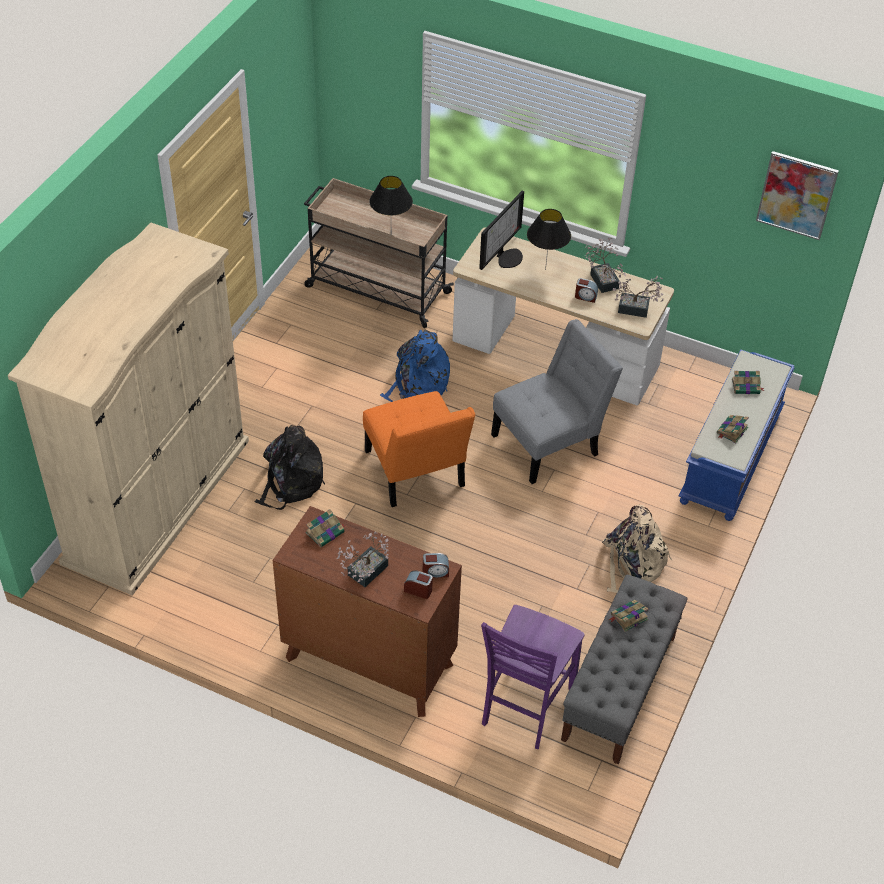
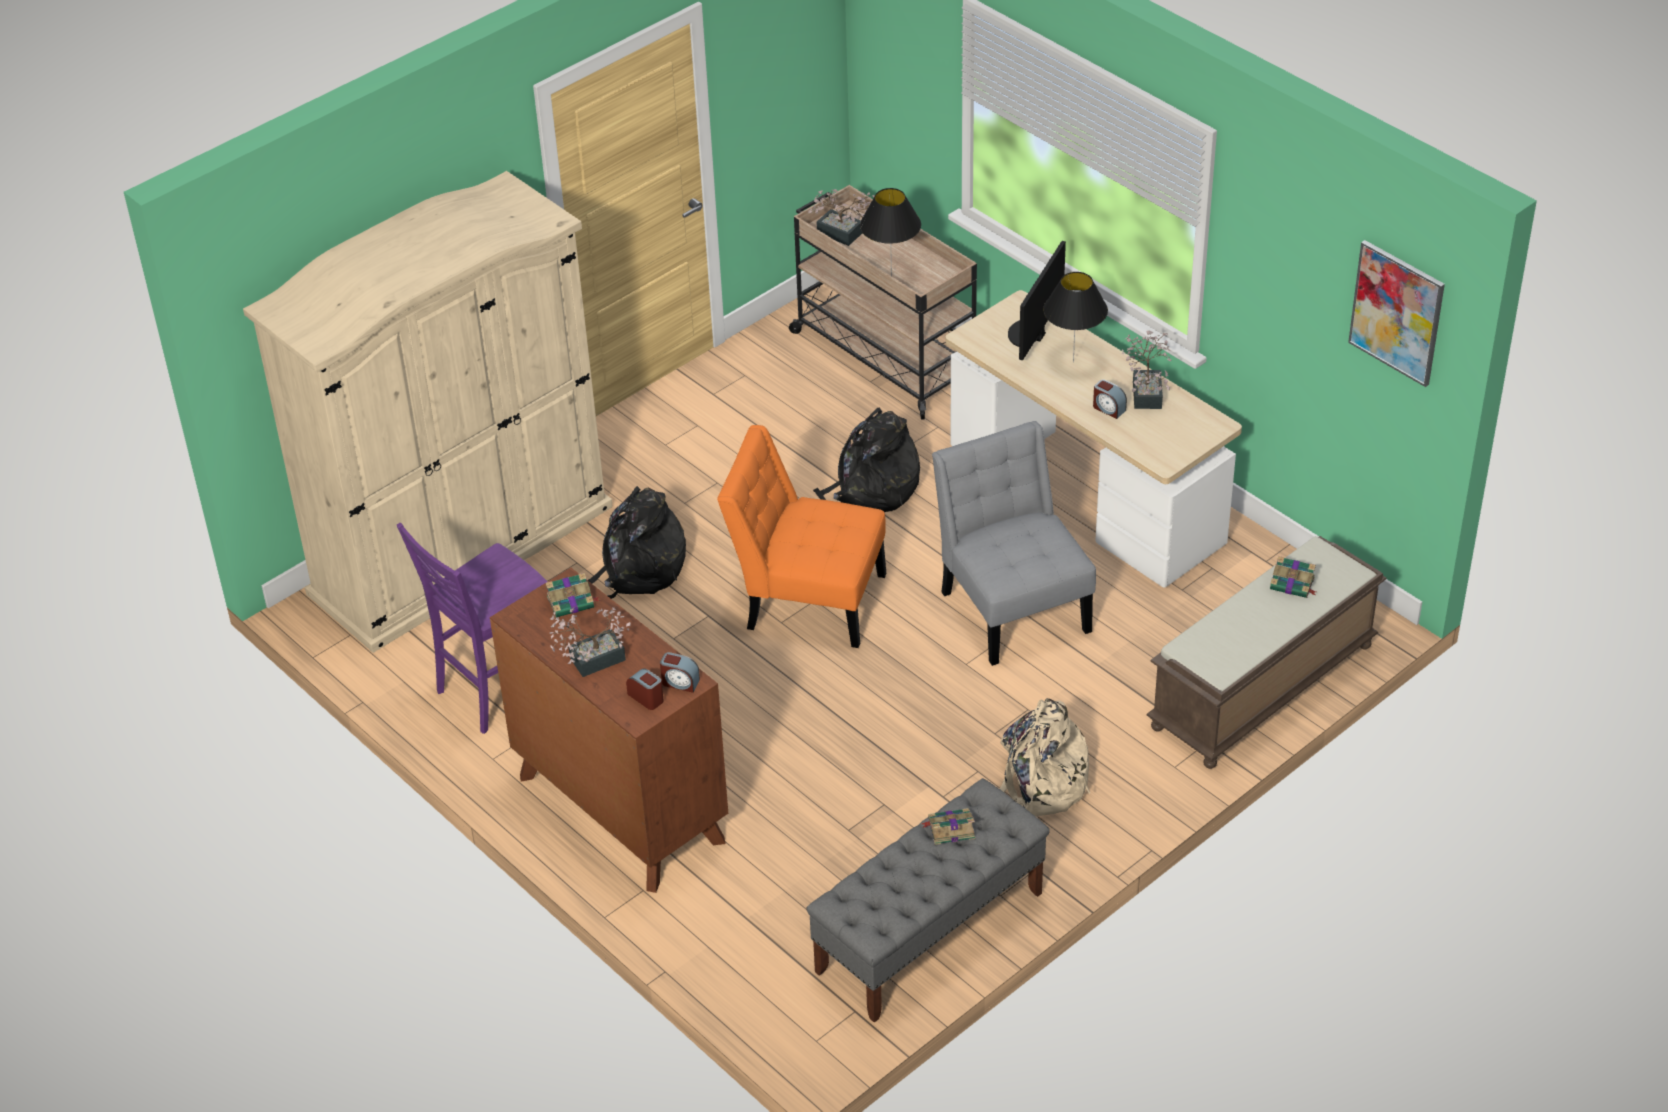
camera: 25 degrees right, 5 degrees down
orange chair [363,391,476,507] -> orange chair turned 105 degrees clockwise [717,425,886,648]
blue backpack [380,329,450,402] -> black backpack [813,408,920,512]
monitor [479,191,524,270] -> monitor turned 150 degrees clockwise [1008,241,1066,360]
purple chair [481,605,585,749] -> purple chair moved to [397,522,548,734]
grey chair [491,319,623,484] -> grey chair turned 105 degrees counterclockwise [932,421,1096,666]
potted plant [613,276,663,318] -> potted plant moved to [808,189,875,246]
blue bench [679,350,795,521] -> brown bench [1146,536,1387,769]
book [717,415,749,443] -> none

